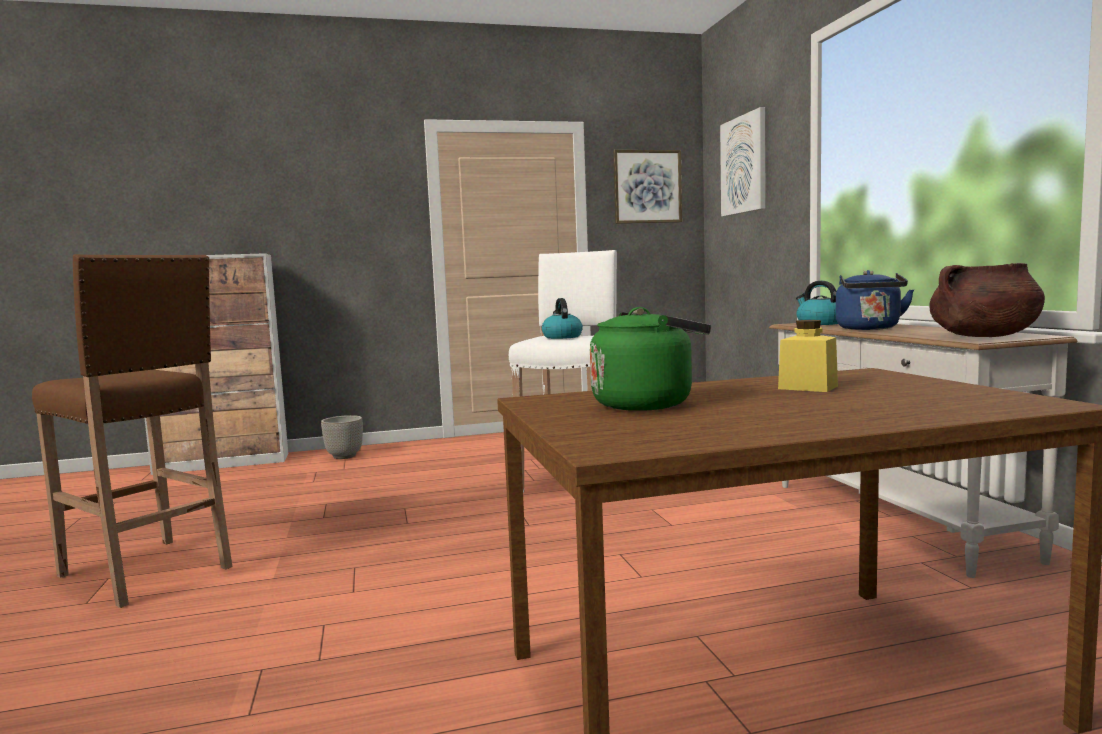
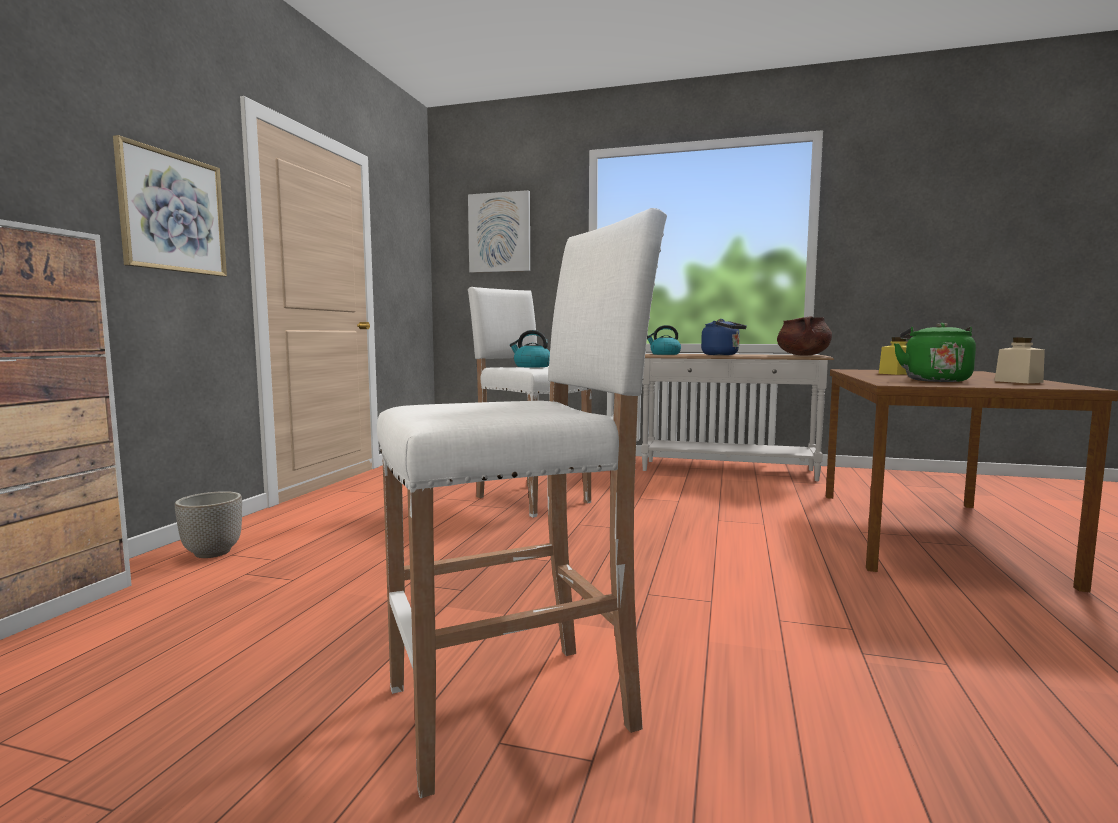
camera: 60 degrees left, 0 degrees up
brown stool [32,254,232,608] -> white stool [377,208,667,798]
picture [613,150,682,224] -> picture moved to [113,135,227,277]
none -> beige jar [995,338,1045,383]

